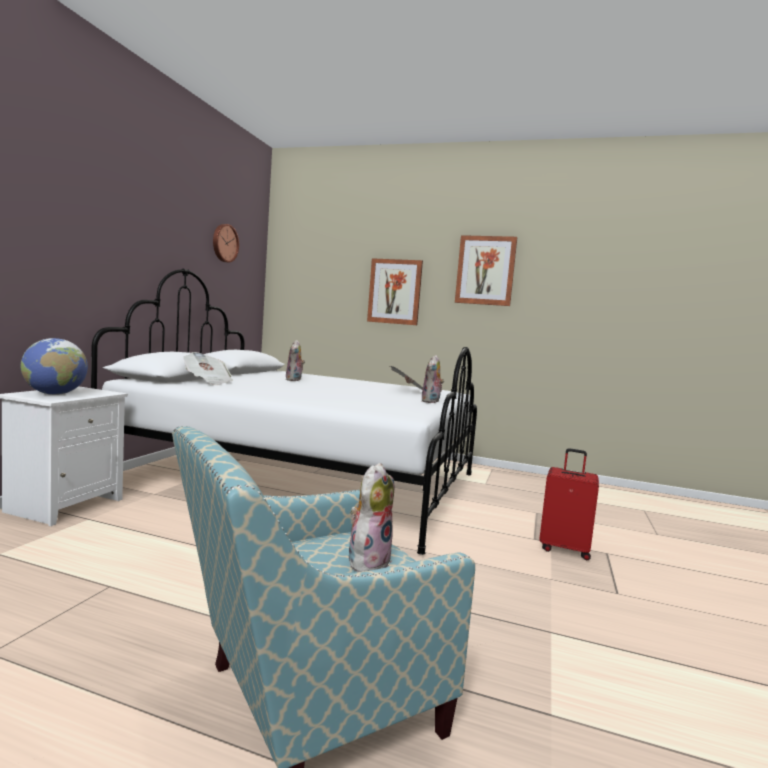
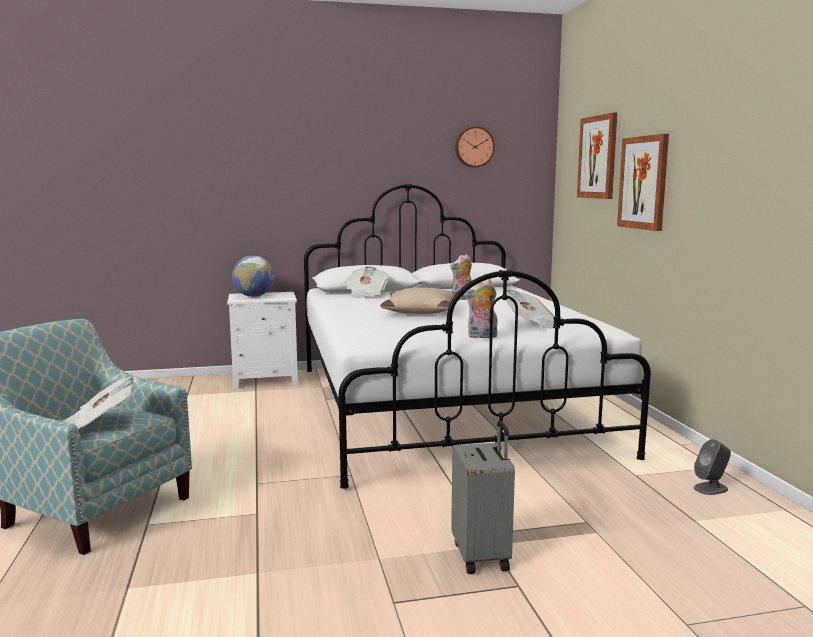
camera: 60 degrees right, 5 degrees up
plush toy [349,463,394,572] -> newspaper [63,377,138,429]
picture [455,235,517,306] -> picture moved to [577,113,617,199]
red suitcase [540,448,599,560] -> grey suitcase [451,421,515,574]
none -> beige pillow [380,287,457,314]
none -> grey speaker [694,439,731,495]

